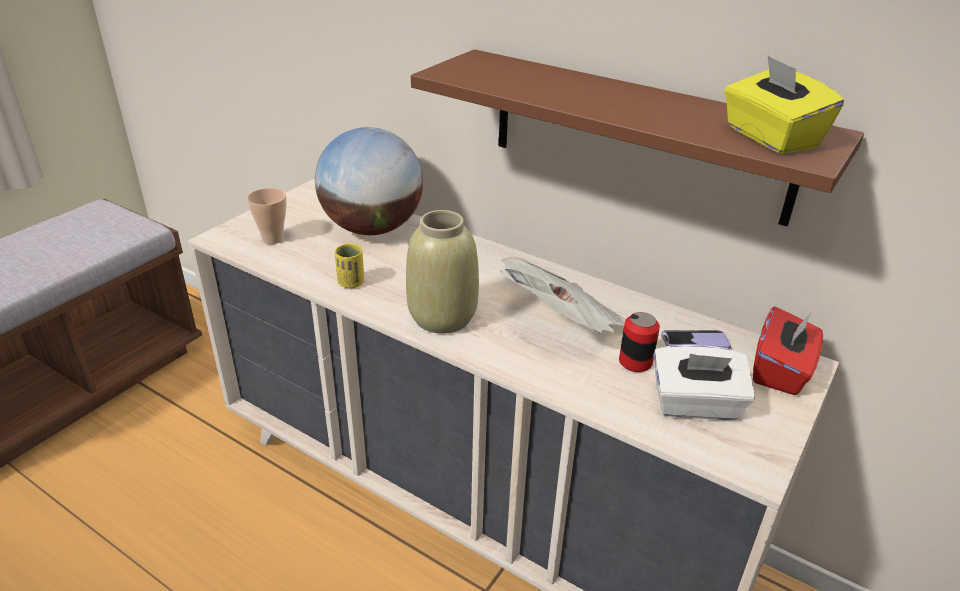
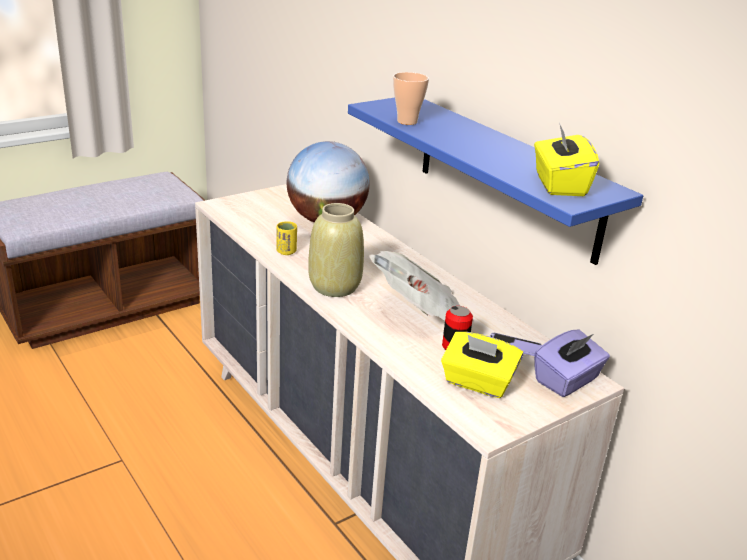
camera: 20 degrees right, 5 degrees down
cup [247,188,286,244] -> cup moved to [393,72,429,125]
brown shelf [411,49,864,226] -> blue shelf [348,98,643,265]
white tissue box [653,345,755,420] -> yellow tissue box [441,332,523,398]
red tissue box [753,306,823,395] -> purple tissue box [534,330,610,397]

